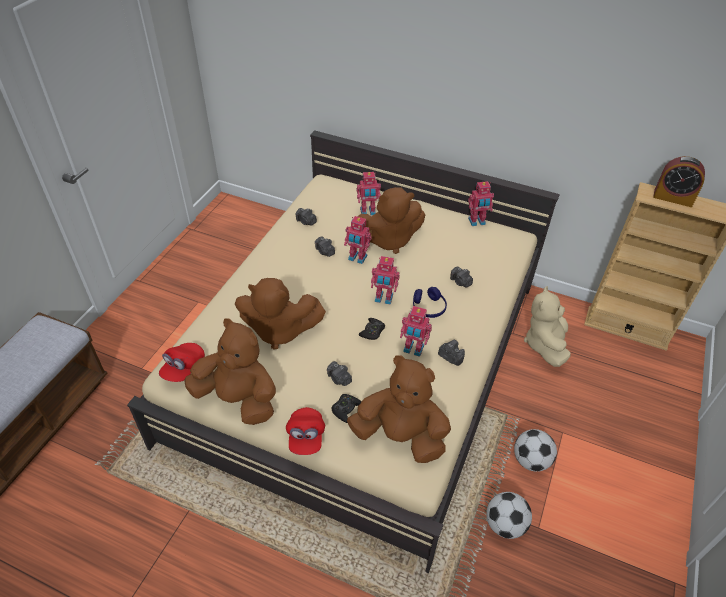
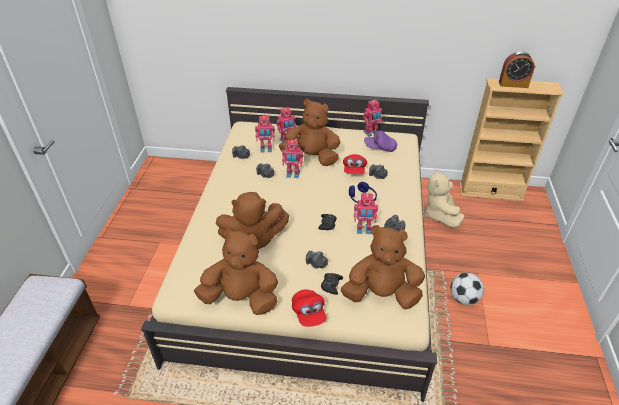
camera: 15 degrees left, 5 degrees down
red cap [159,343,205,382] -> red cap moved to [343,154,367,174]
brown plush toy [357,187,426,254] -> brown plush toy turned 135 degrees counterclockwise [279,99,341,166]
toy robot [371,256,400,305] -> toy robot moved to [255,116,275,153]
football [486,492,532,539] -> none
none -> purple cap [364,128,397,152]

